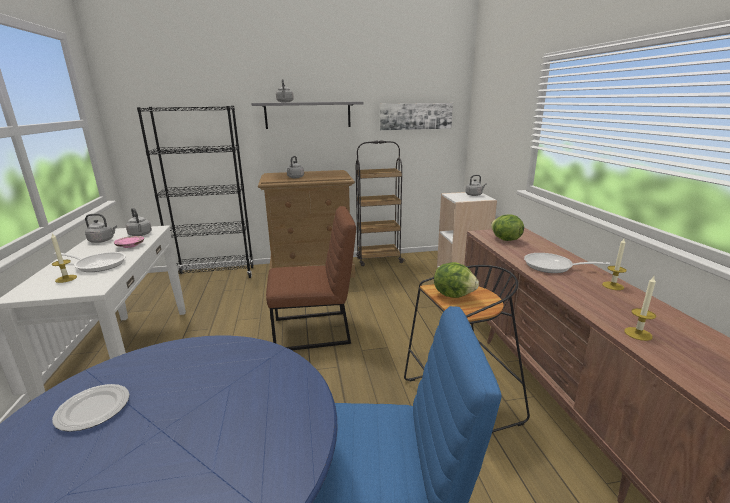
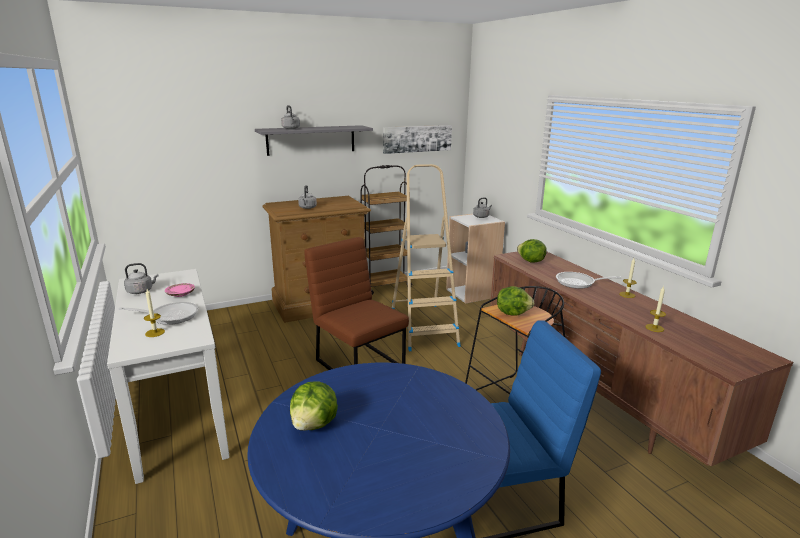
camera: 15 degrees left, 0 degrees up
plate [52,384,130,432] -> lettuce [290,382,338,431]
grey kettle [126,208,152,236] -> none
black bookcase [137,106,254,278] -> none
brown chair [266,206,356,350] -> brown chair turned 105 degrees counterclockwise [304,237,409,370]
none -> beige step ladder [392,164,461,351]

